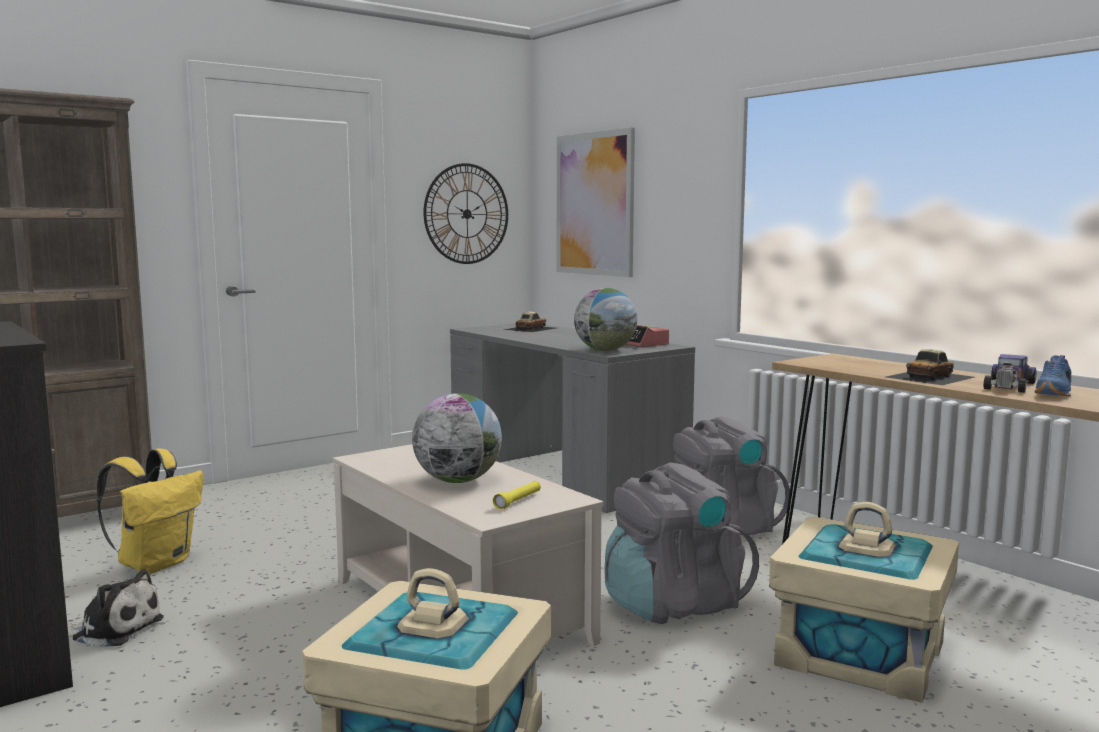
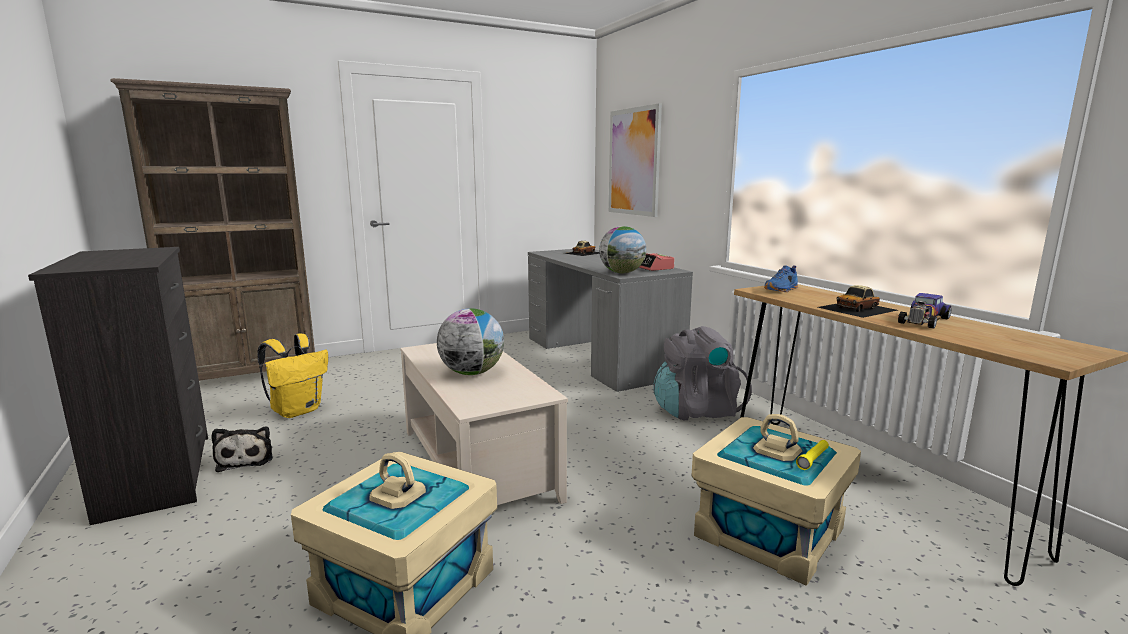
camera: 10 degrees right, 5 degrees up
plush toy [67,569,164,647] -> plush toy turned 45 degrees clockwise [211,426,273,472]
wall clock [423,163,508,264] -> none
yellow flashlight [493,481,541,510] -> yellow flashlight moved to [796,440,829,470]
grey backpack [604,462,759,624] -> none
blue shoe [1035,355,1071,397] -> blue shoe moved to [764,265,798,292]

